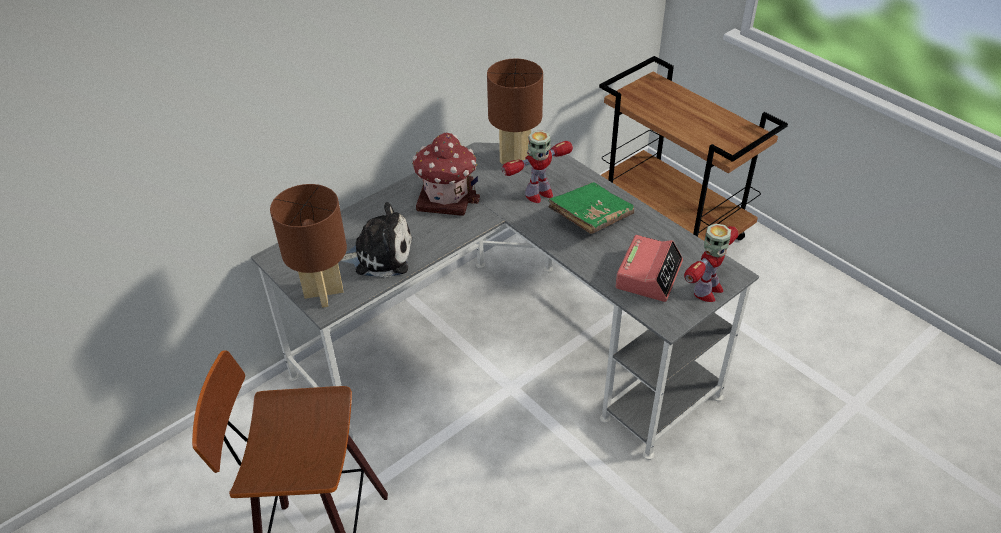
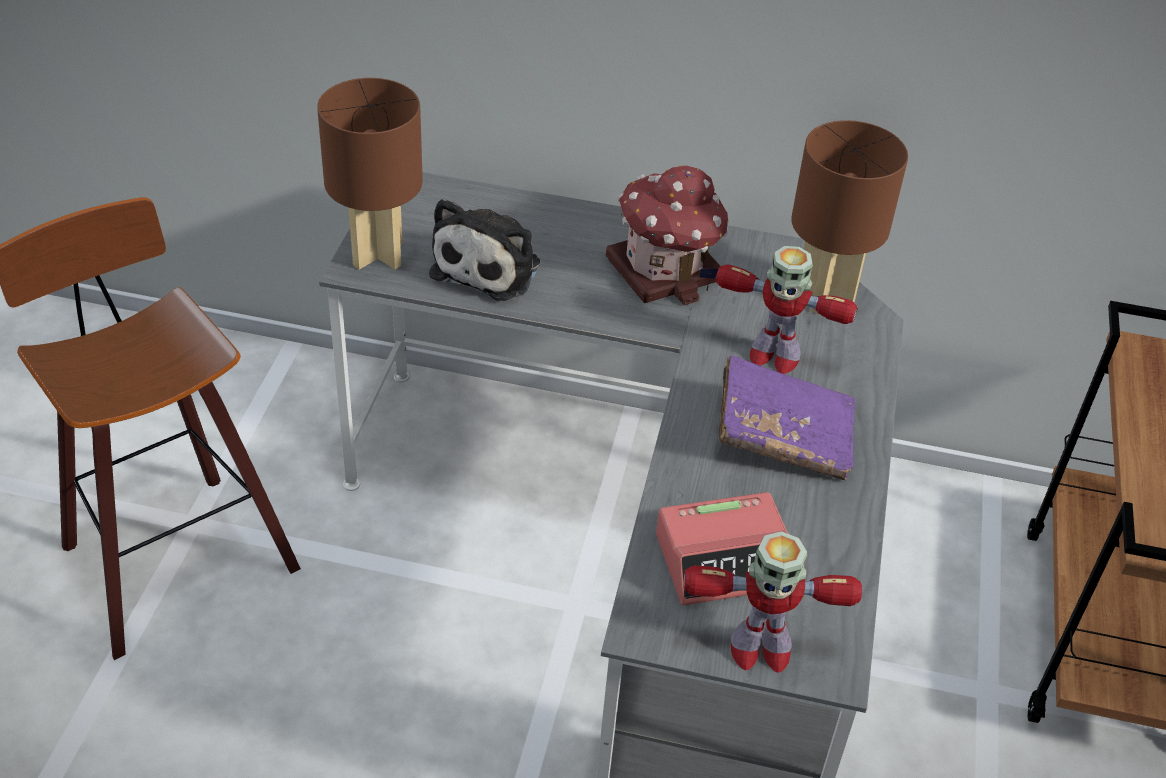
camera: 50 degrees right, 0 degrees up
plush toy [341,202,412,278] -> plush toy turned 60 degrees clockwise [429,198,540,301]
green book [548,182,634,234] -> purple book [719,355,855,480]

